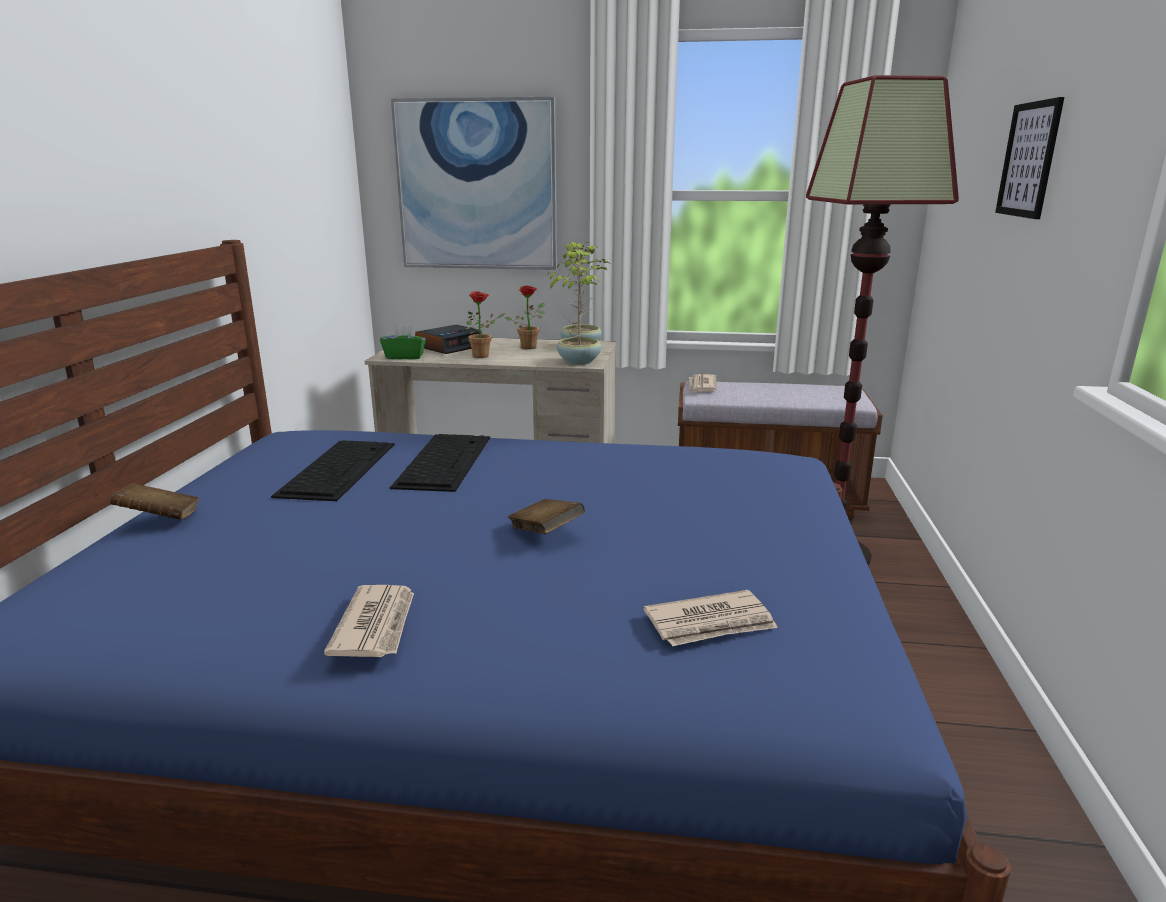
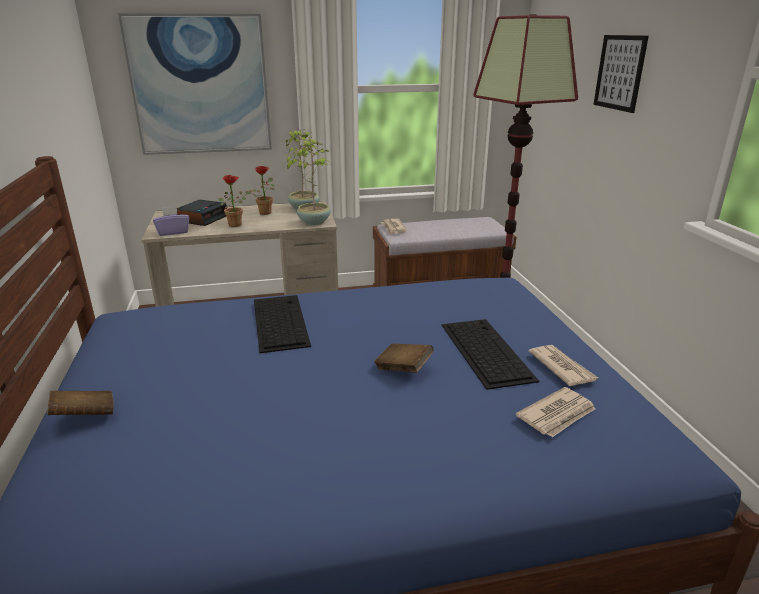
camera: 20 degrees left, 5 degrees up
keyboard [271,440,395,501] -> keyboard moved to [442,319,539,390]
newspaper [324,585,414,657] -> newspaper moved to [529,345,598,386]
green tissue box [380,324,426,359] -> purple tissue box [153,206,189,236]

